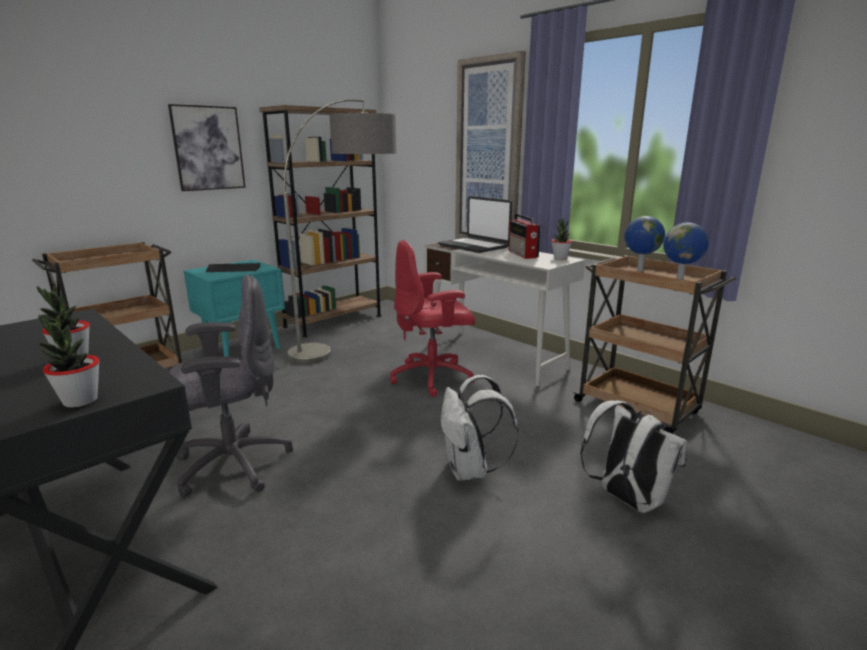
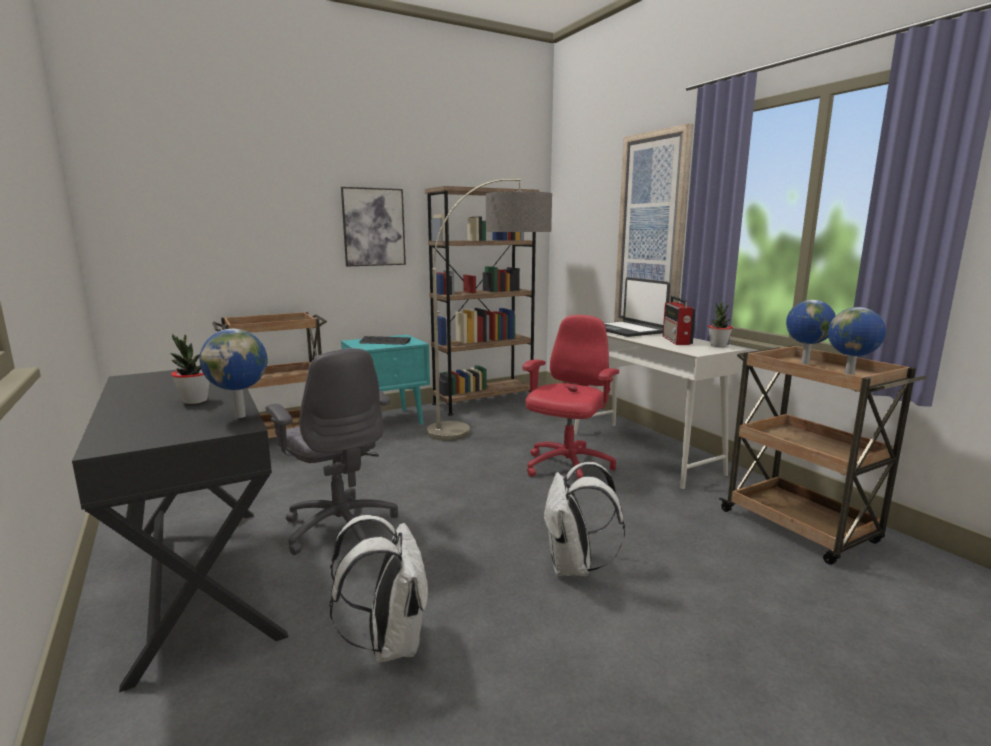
camera: 15 degrees right, 5 degrees down
potted plant [38,315,99,408] -> none
grey office chair [169,274,293,498] -> grey office chair turned 60 degrees clockwise [265,348,398,555]
red office chair [390,240,475,397] -> red office chair turned 120 degrees clockwise [522,315,619,479]
white backpack [580,400,688,513] -> white backpack moved to [329,515,428,662]
none -> globe [199,329,267,418]

